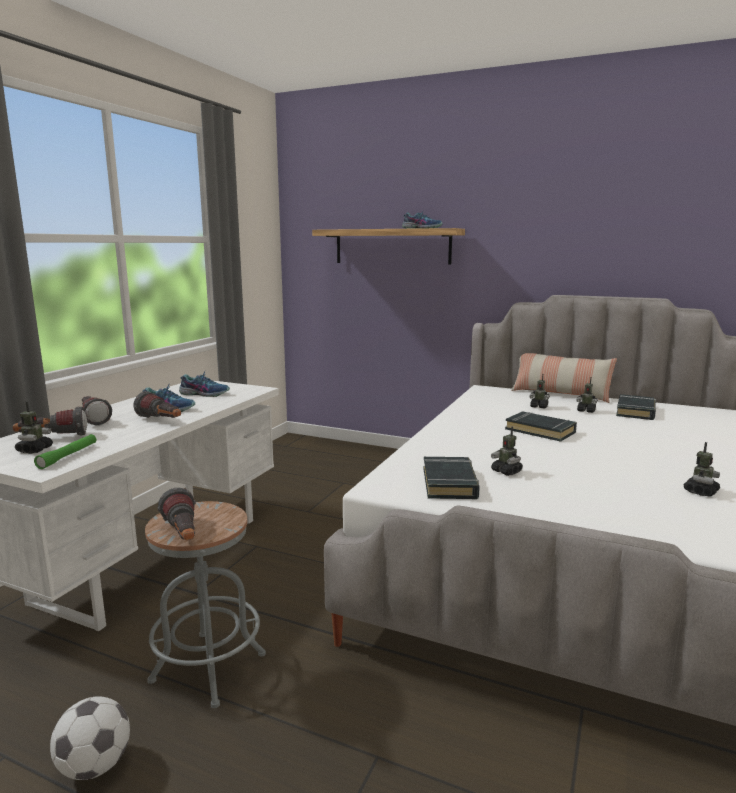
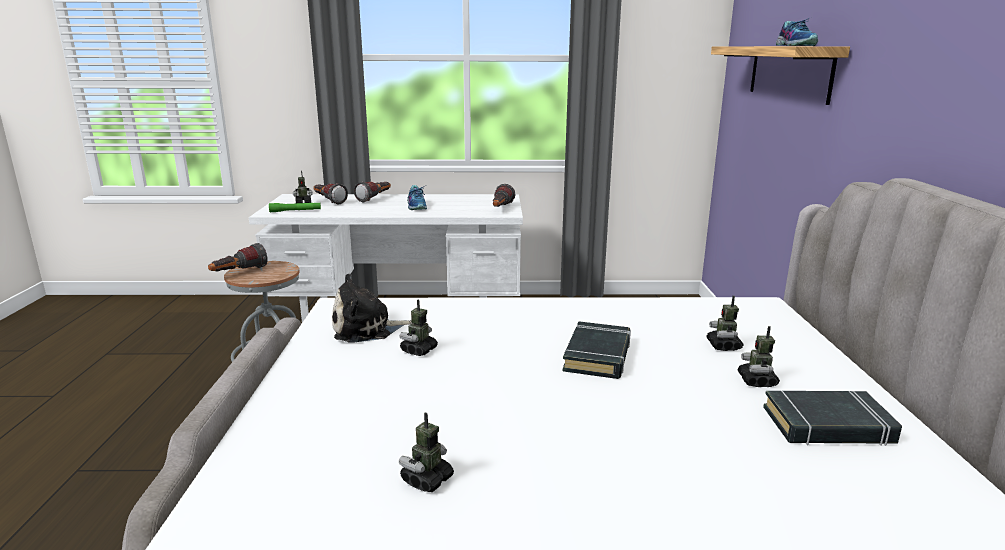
camera: 65 degrees right, 5 degrees up
football [50,696,130,780] -> none
flashlight [134,391,181,418] -> flashlight moved to [493,184,515,207]
shoe [179,371,230,397] -> none
black book [424,457,480,499] -> plush toy [332,273,412,343]
pillow [511,353,617,403] -> none
toy robot [683,442,720,497] -> toy robot turned 105 degrees clockwise [399,412,454,492]

